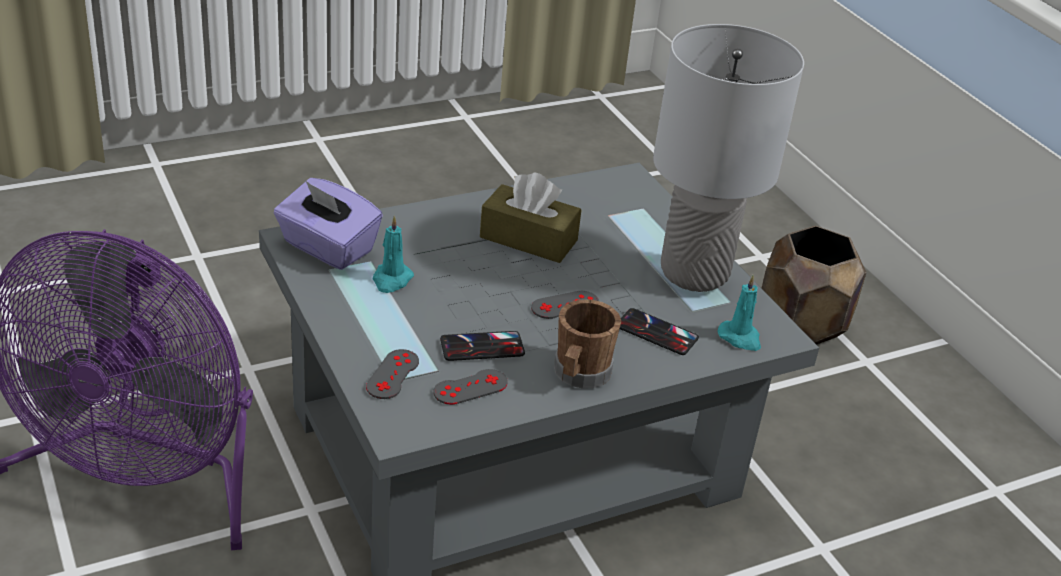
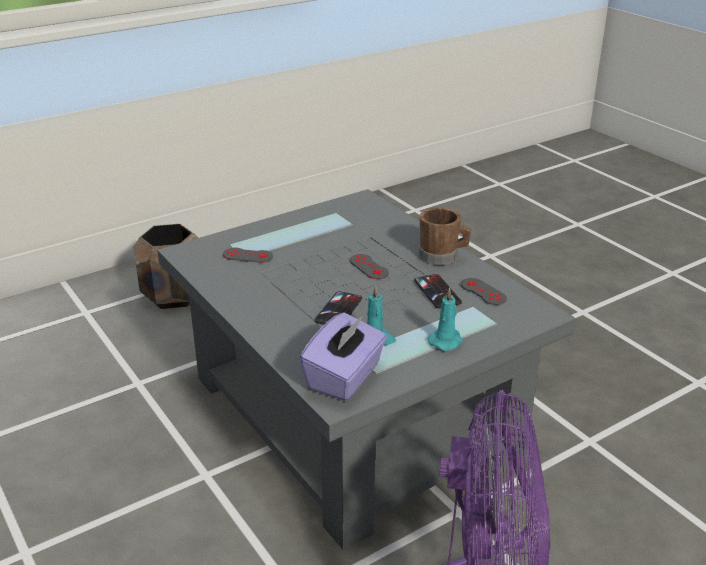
camera: 95 degrees left, 5 degrees down
grey game controller [366,349,419,399] -> grey game controller moved to [223,248,273,263]
brown tissue box [480,173,582,263] -> none
phone [620,308,699,355] -> phone moved to [314,291,362,325]
grey table lamp [653,24,804,292] -> none
turquoise candle [718,275,761,351] -> turquoise candle moved to [428,287,463,351]

